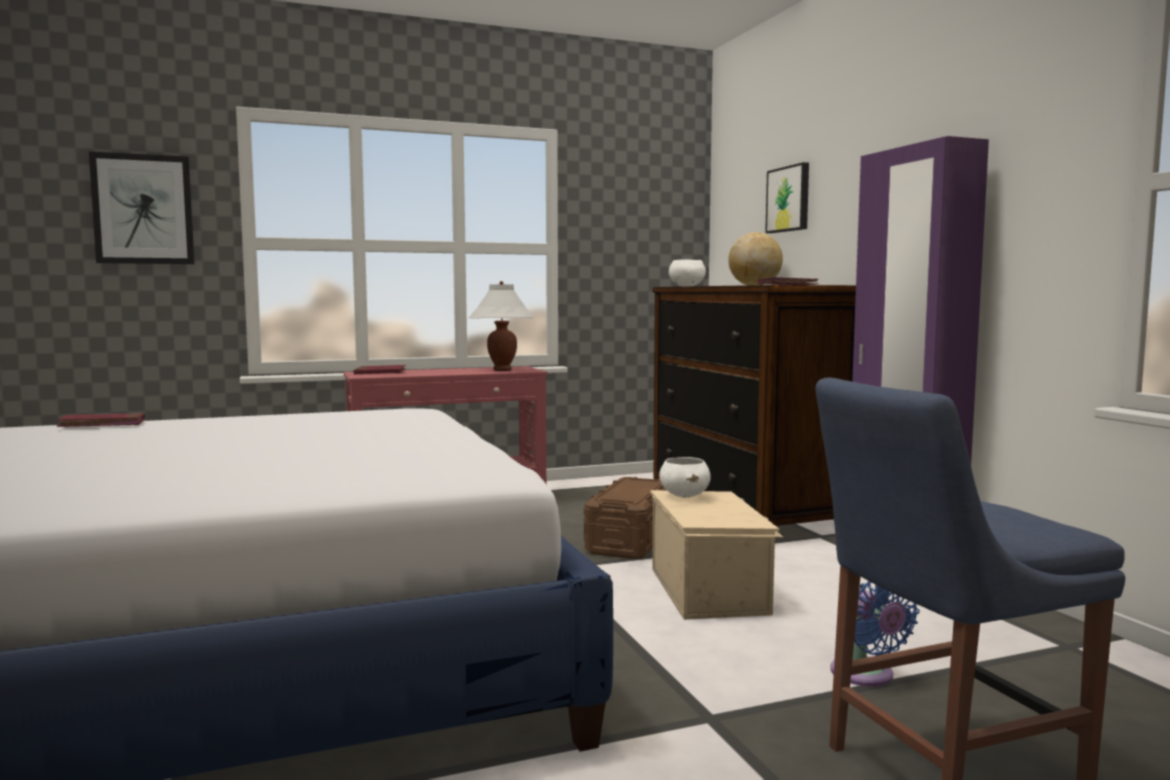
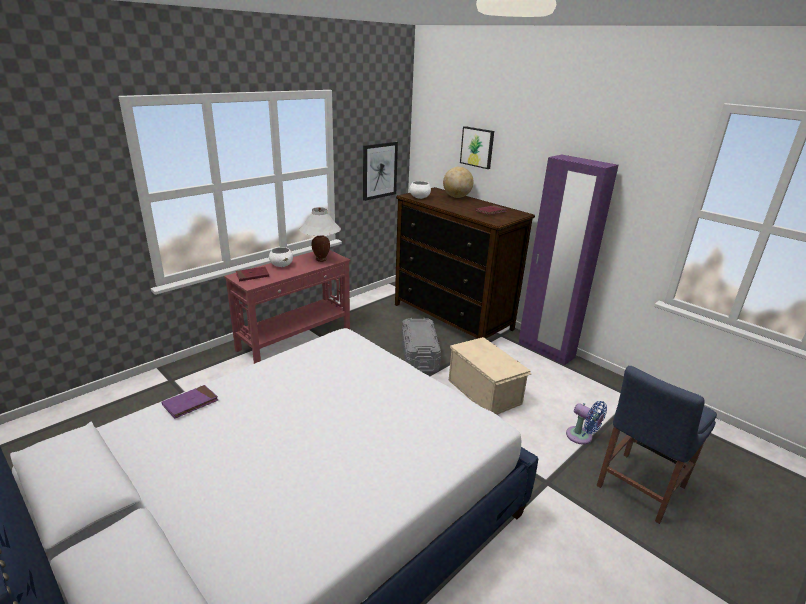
camera: 25 degrees left, 20 degrees up
red book [57,413,145,427] -> purple book [162,385,218,418]
picture [89,152,194,264] -> picture moved to [363,142,398,201]
brown storage box [584,477,666,559] -> grey storage box [402,318,441,373]
white bowl [659,457,711,498] -> white bowl moved to [269,247,293,267]

